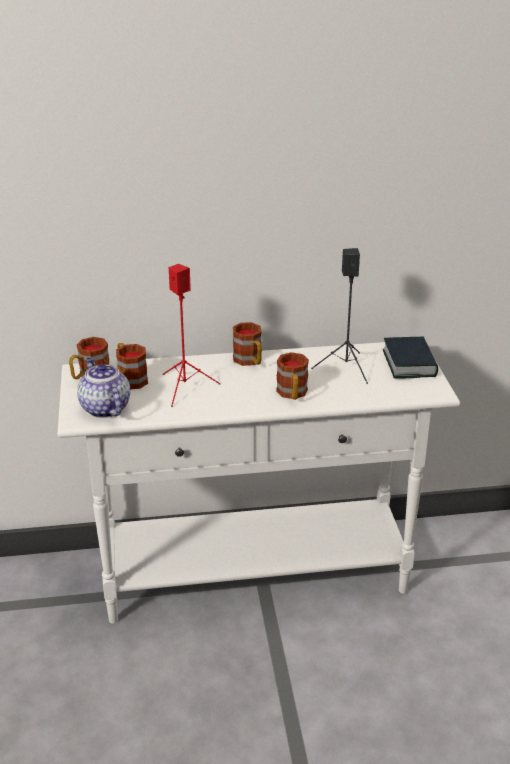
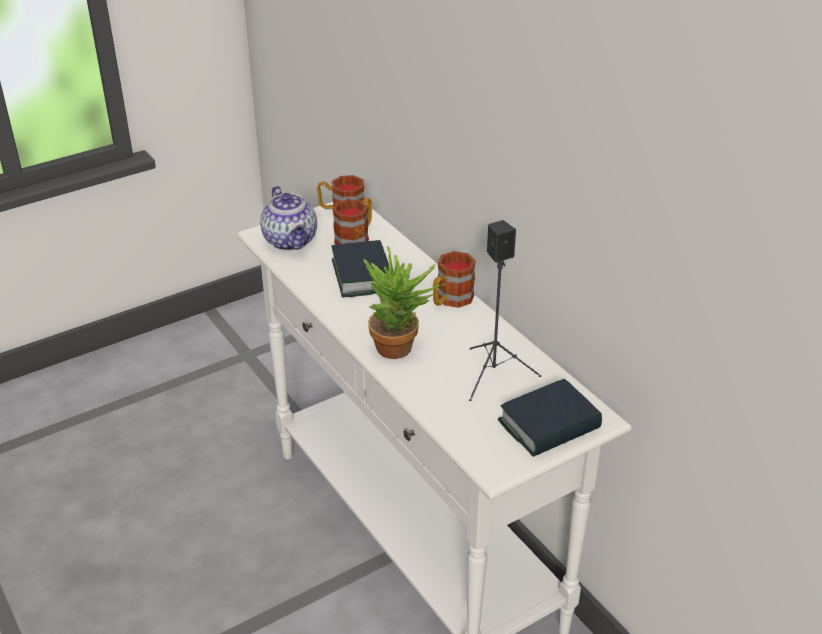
camera: 65 degrees right, 5 degrees up
teapot [77,357,130,418] -> teapot turned 120 degrees clockwise [260,186,317,251]
red speaker [163,264,221,407] -> book [332,240,389,298]
mug [276,352,309,400] -> potted plant [363,246,445,359]

